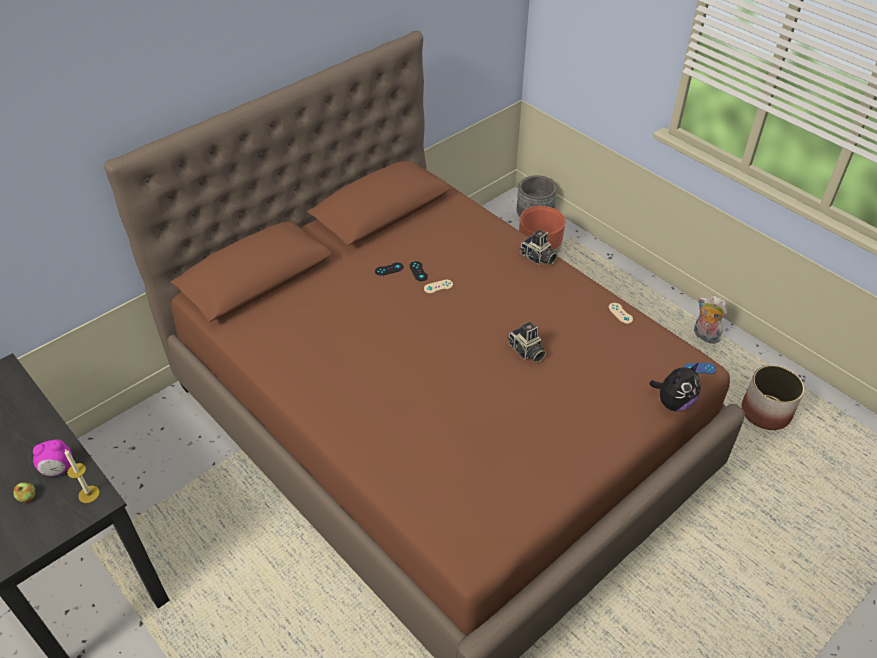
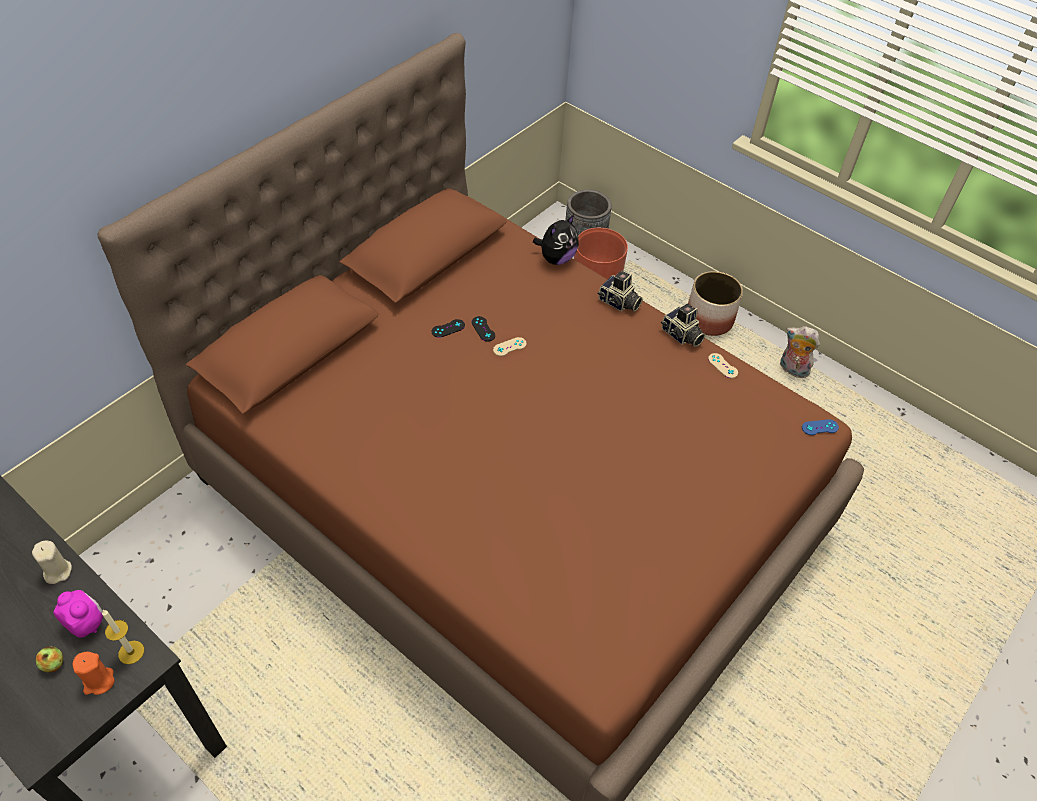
camera: 10 degrees left, 5 degrees up
alarm clock [33,439,73,476] -> alarm clock turned 120 degrees counterclockwise [53,590,103,638]
camera [507,322,546,363] -> camera moved to [661,303,705,347]
plush toy [649,363,701,412] -> plush toy moved to [533,215,579,265]
planter [742,365,804,430] -> planter moved to [688,271,743,336]
none -> beige candle [32,541,72,584]
none -> orange candle [73,652,115,695]

